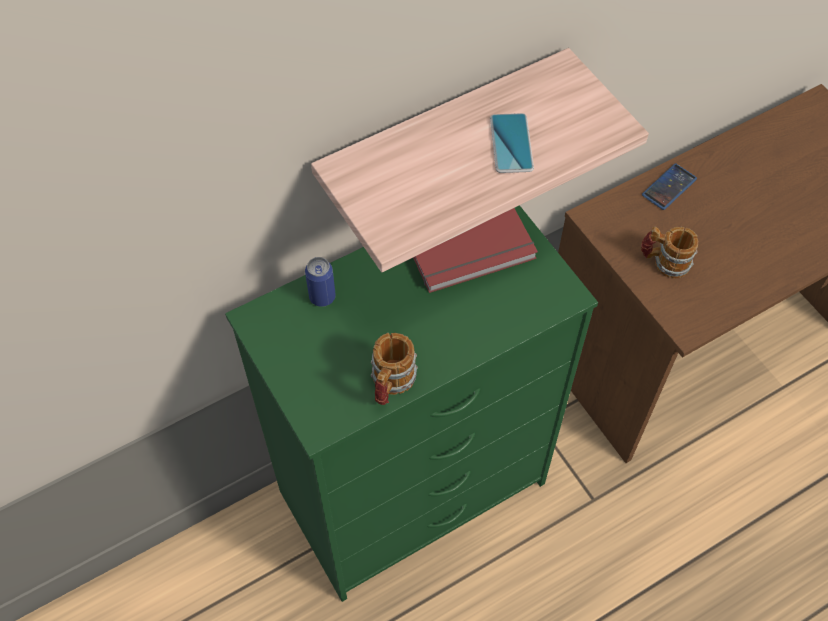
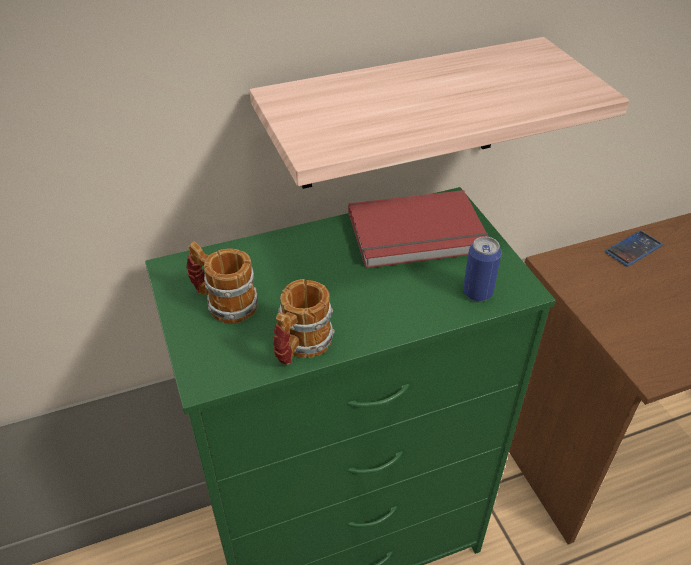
camera: 10 degrees right, 15 degrees down
can [305,257,336,307] -> can moved to [463,236,501,302]
phone [490,113,534,173] -> none
mug [641,227,698,279] -> mug moved to [186,241,258,324]

